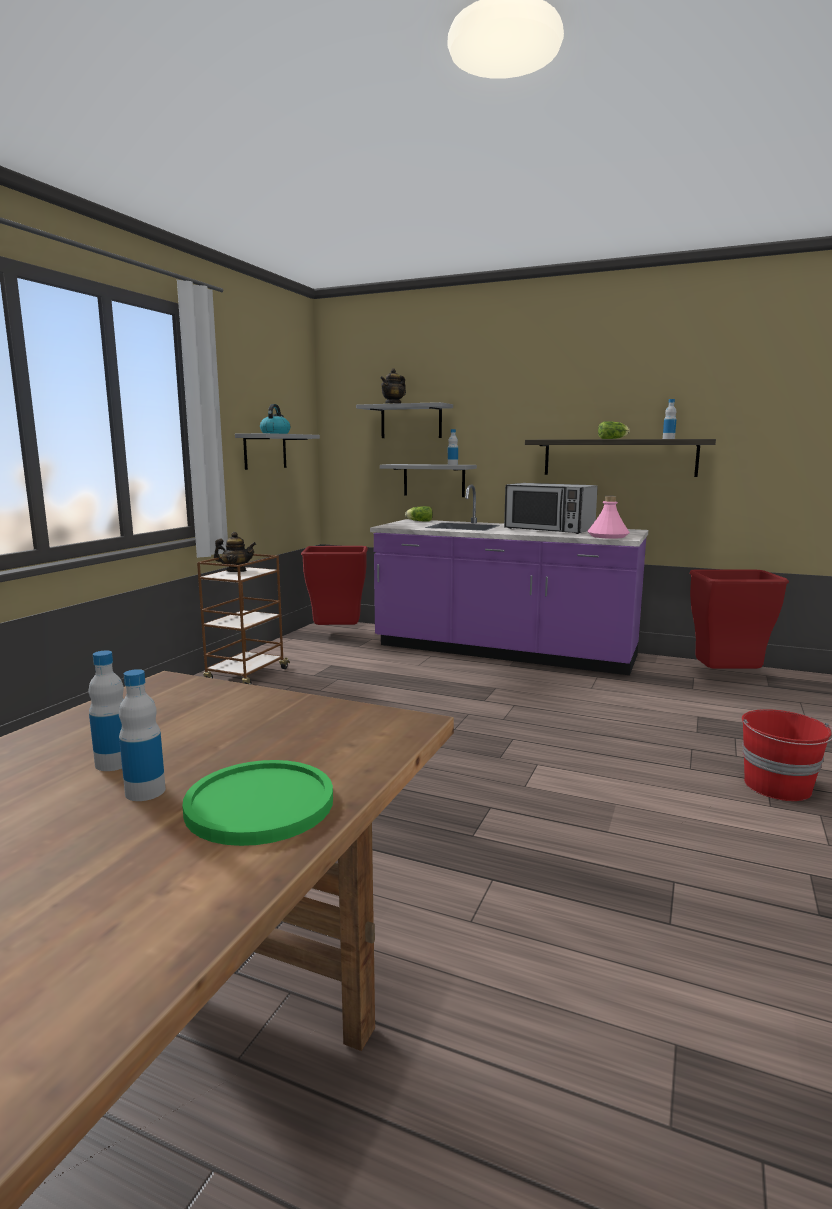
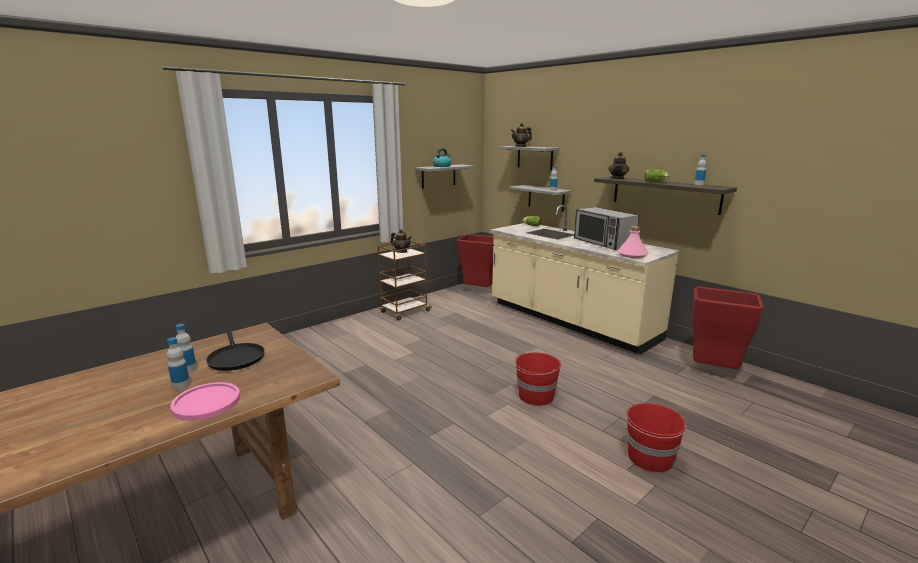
camera: 25 degrees right, 5 degrees up
green plate [182,760,333,846] -> pink plate [170,382,240,421]
purple counter [370,484,648,675] -> beige counter [491,205,680,355]
none -> black frying pan [206,331,265,371]
none -> red bucket [513,352,561,406]
none -> teapot [609,152,629,180]

